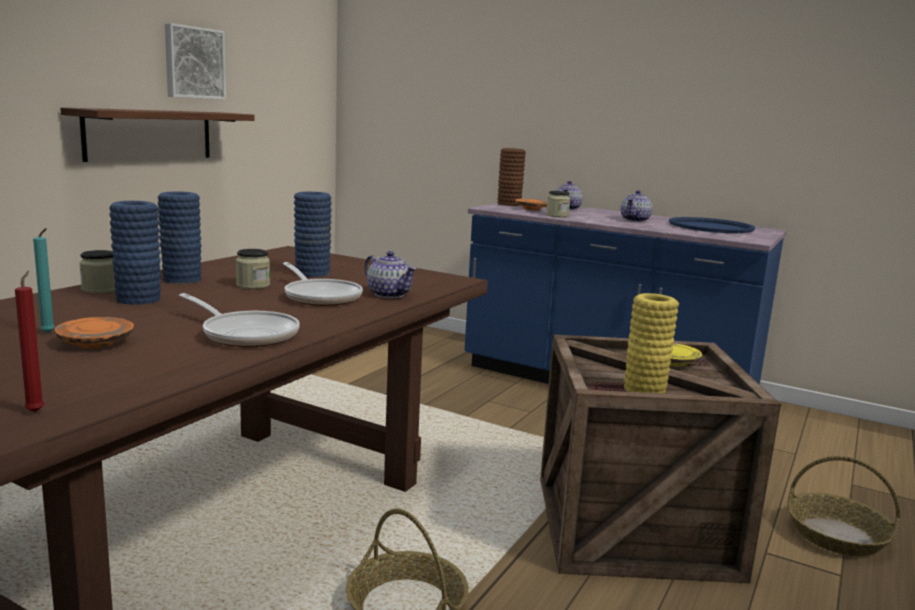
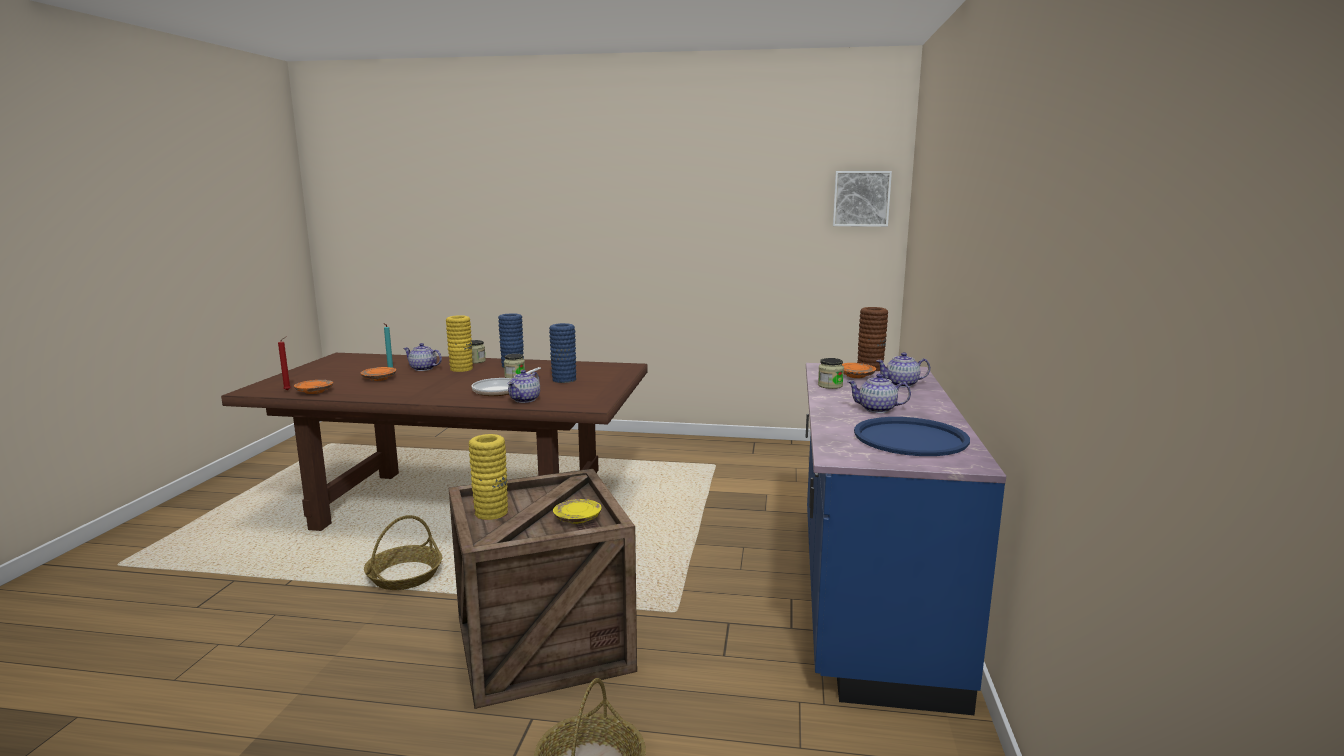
camera: 70 degrees right, 0 degrees up
shelf [60,107,254,162] -> none
blue vase [109,201,161,305] -> yellow vase [446,315,473,372]
picture [165,23,226,100] -> picture moved to [833,171,892,227]
frying pan [179,293,300,347] -> none
none -> orange plate [294,380,333,394]
none -> teapot [403,343,442,371]

